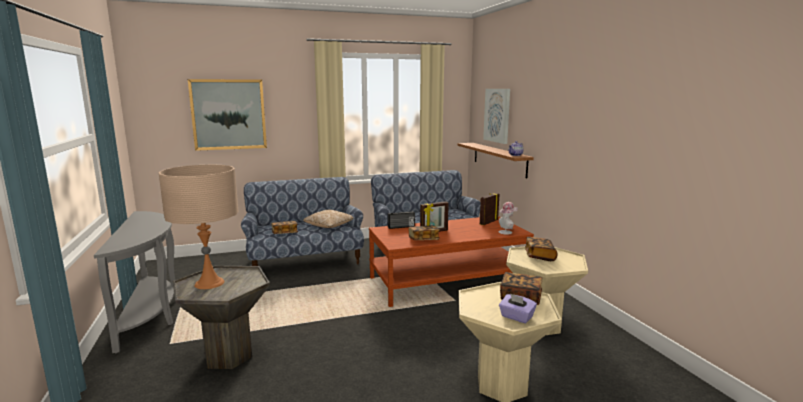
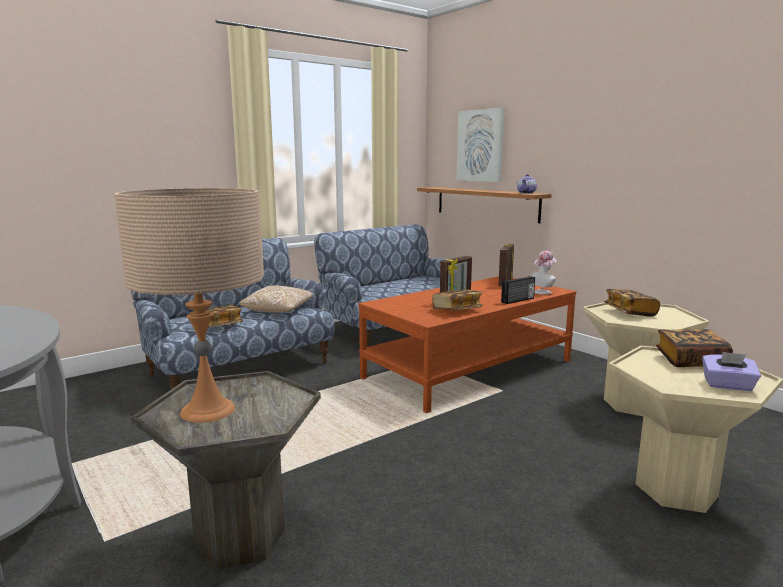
camera: 20 degrees left, 0 degrees up
picture [188,79,267,151] -> none
radio [388,211,415,229] -> radio moved to [501,276,535,304]

